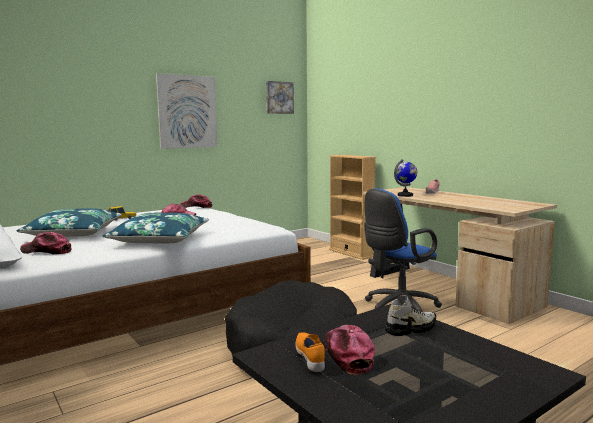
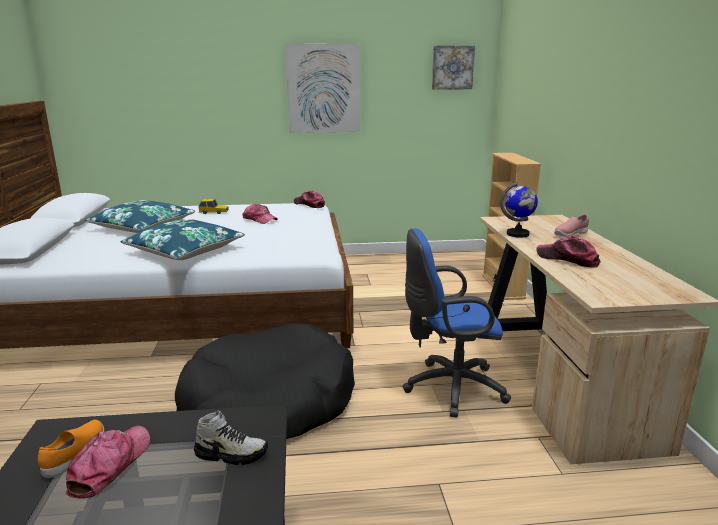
camera: 30 degrees right, 10 degrees up
cap [20,232,71,254] -> cap moved to [536,236,601,268]

